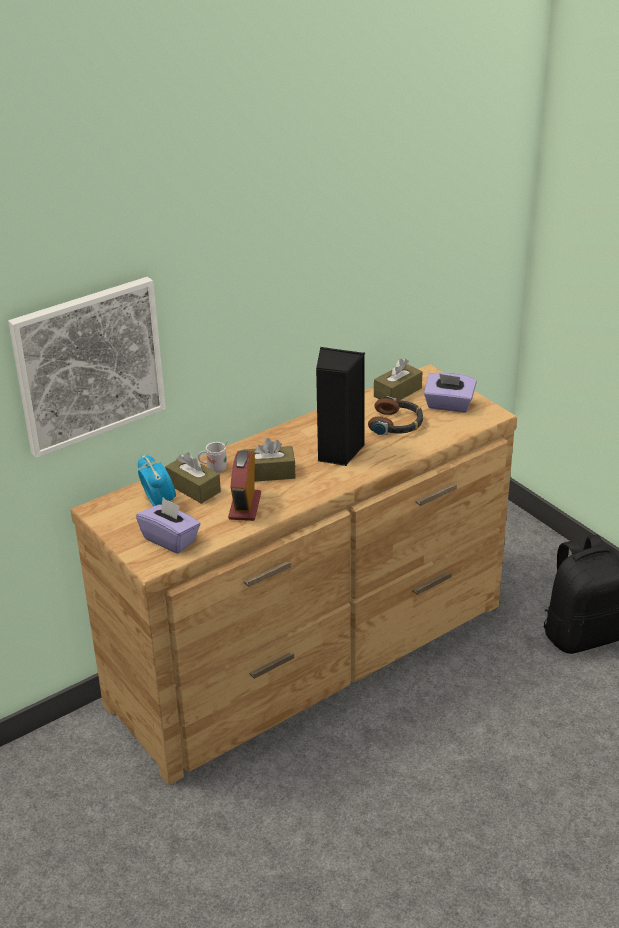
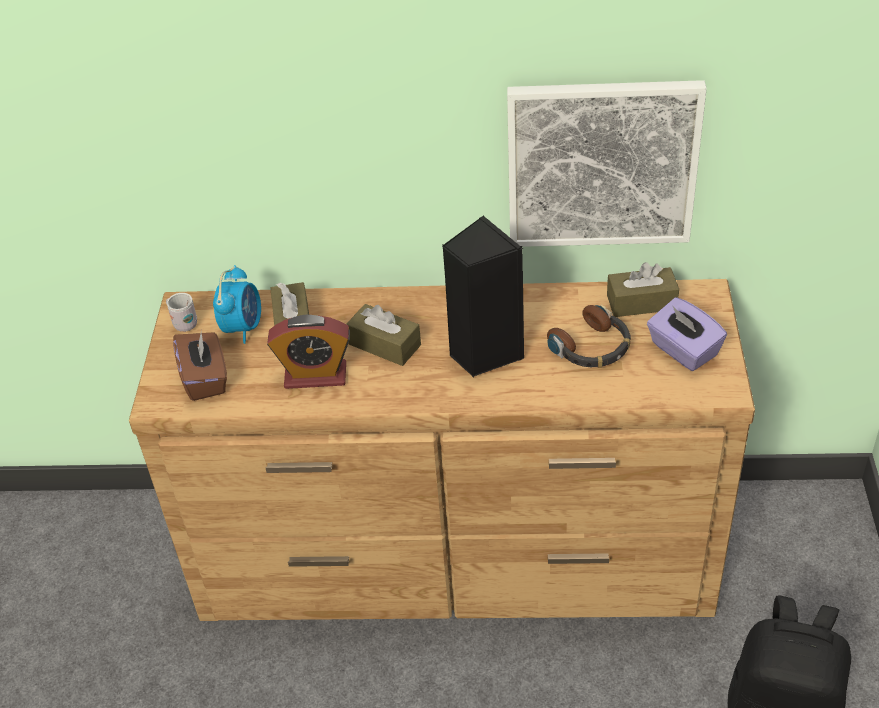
camera: 40 degrees right, 10 degrees up
picture [8,277,166,458] -> picture moved to [507,80,707,247]
purple tissue box [136,498,201,554] -> brown tissue box [173,329,227,401]
white mug [198,442,227,473] -> white mug moved to [166,293,197,332]
alarm clock [228,450,261,521] -> alarm clock turned 135 degrees counterclockwise [267,315,350,389]

